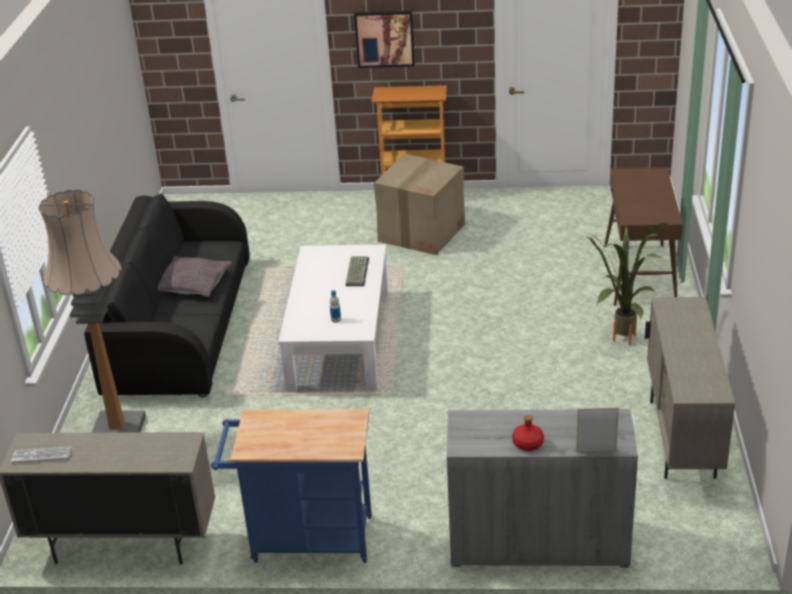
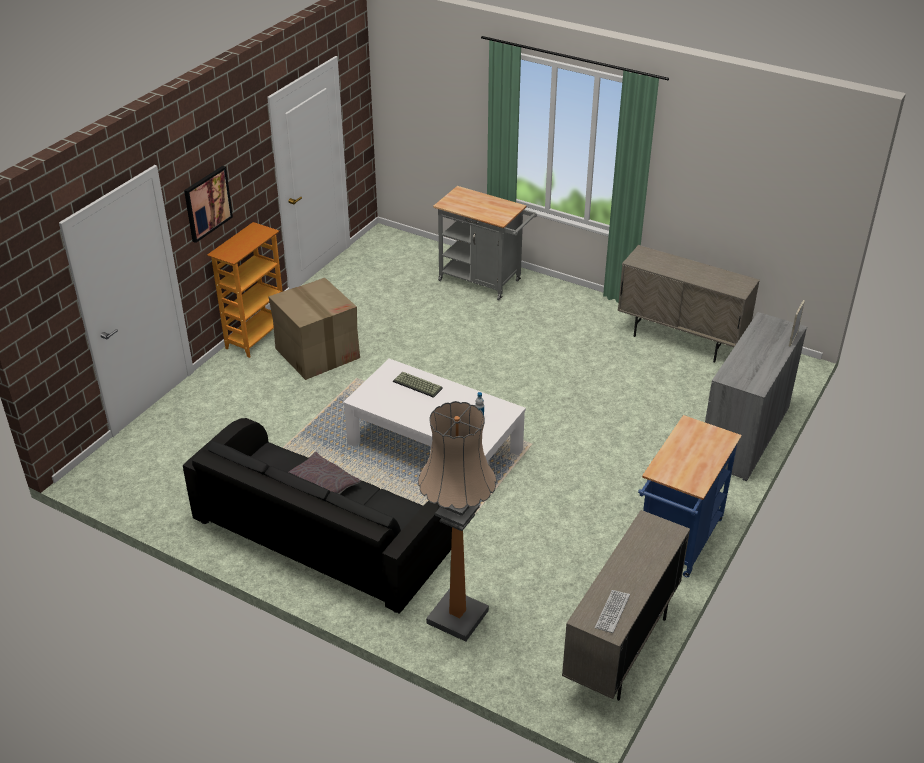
camera: 65 degrees left, 5 degrees up
red bottle [512,415,544,451] -> none
potted plant [587,223,667,345] -> none
brown console table [604,167,683,306] -> grey cart [433,186,537,300]

